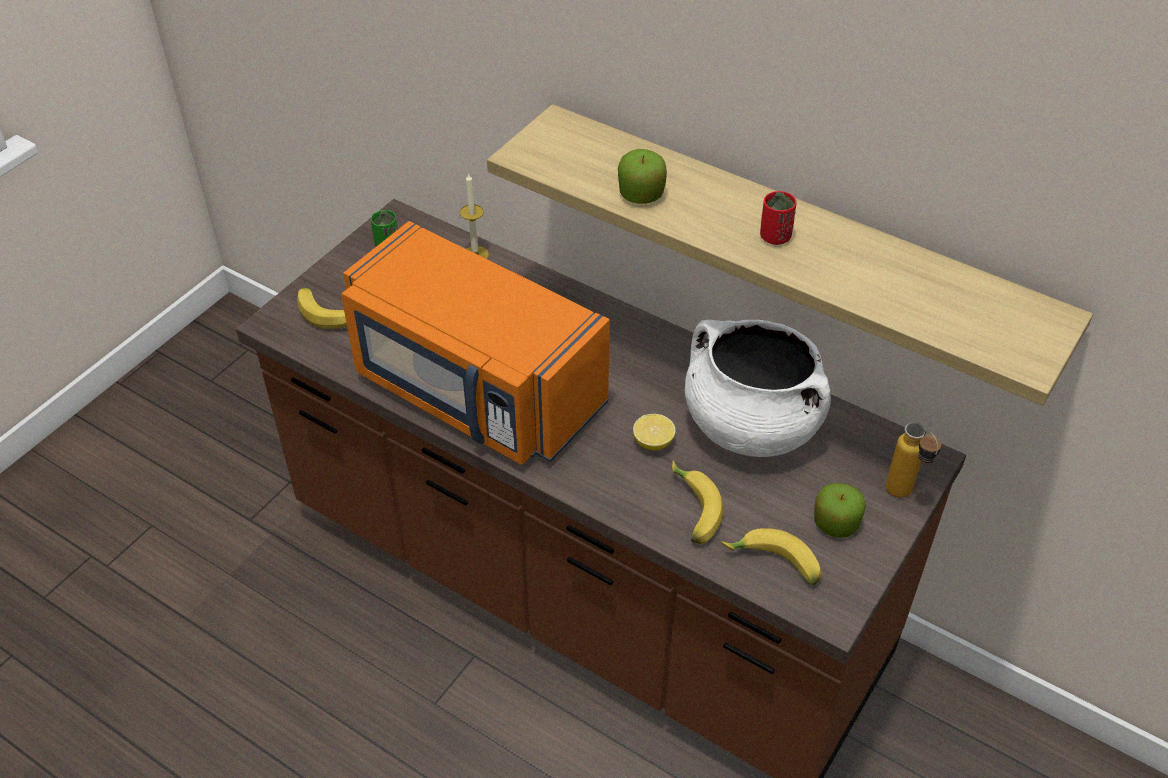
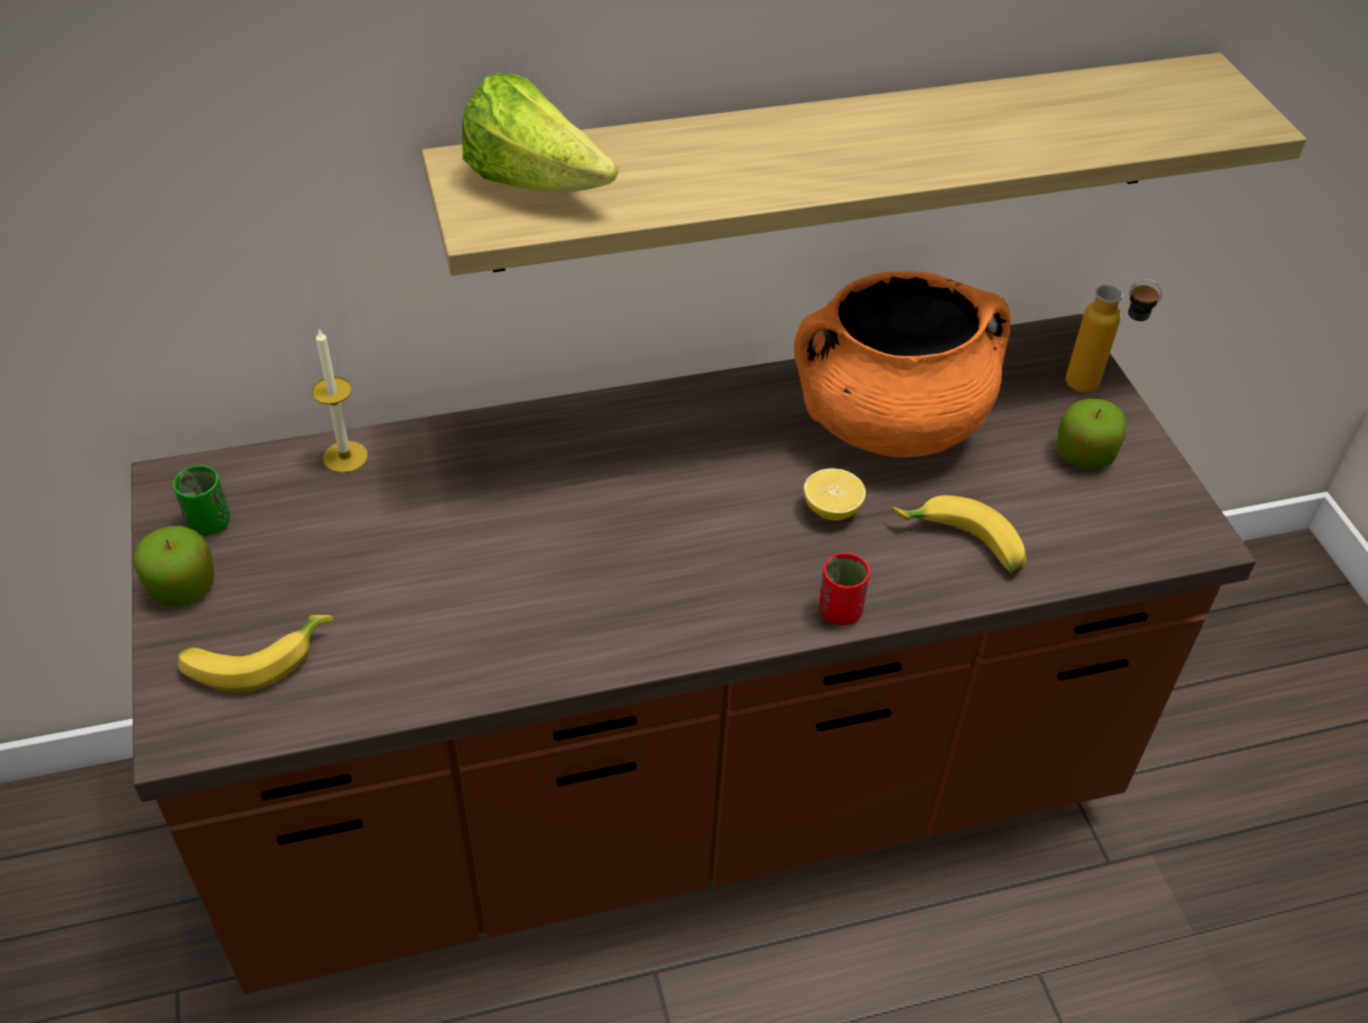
camera: 50 degrees left, 0 degrees up
orange microwave [341,221,610,465] -> none
apple [618,149,667,204] -> apple moved to [134,526,214,606]
white cooking pot [685,320,831,457] -> orange cooking pot [794,271,1011,457]
banana [720,528,822,586] -> none
red cup [760,191,796,245] -> red cup moved to [819,553,870,625]
none -> lettuce [462,73,618,193]

